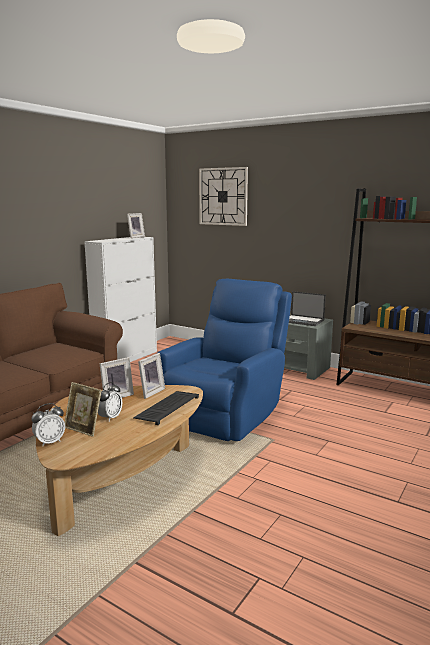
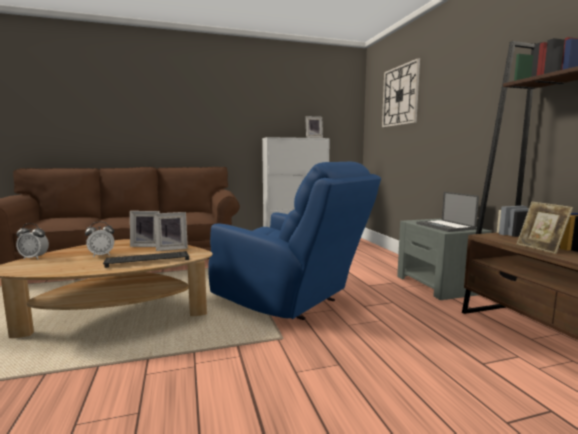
camera: 40 degrees right, 5 degrees down
picture frame [65,382,102,437] -> picture frame moved to [517,202,573,254]
blue armchair [157,279,292,441] -> blue armchair turned 60 degrees clockwise [208,162,381,320]

